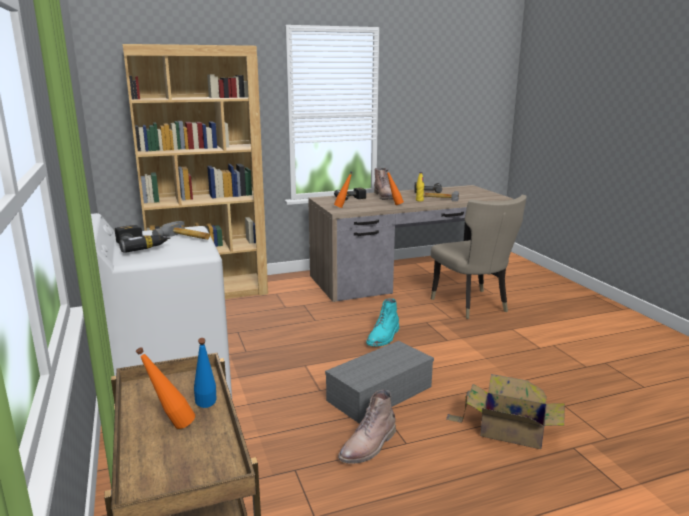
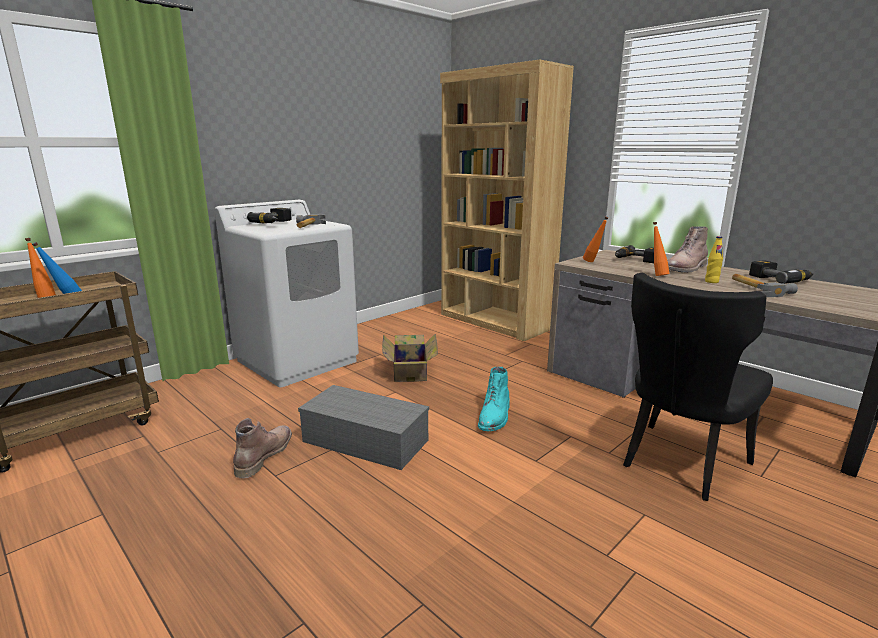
camera: 65 degrees right, 0 degrees up
brown boot [338,390,396,464] -> brown boot turned 90 degrees clockwise [233,418,292,478]
turquoise boot [366,298,399,346] -> turquoise boot turned 75 degrees counterclockwise [478,366,510,432]
beige chair [431,195,527,319] -> black chair [623,273,773,501]
cardboard box [446,374,565,449] -> cardboard box moved to [382,334,438,382]

